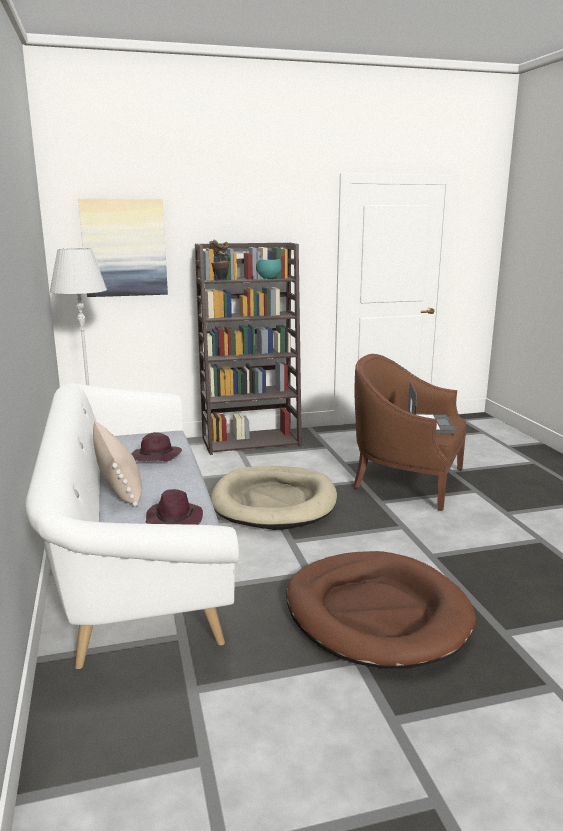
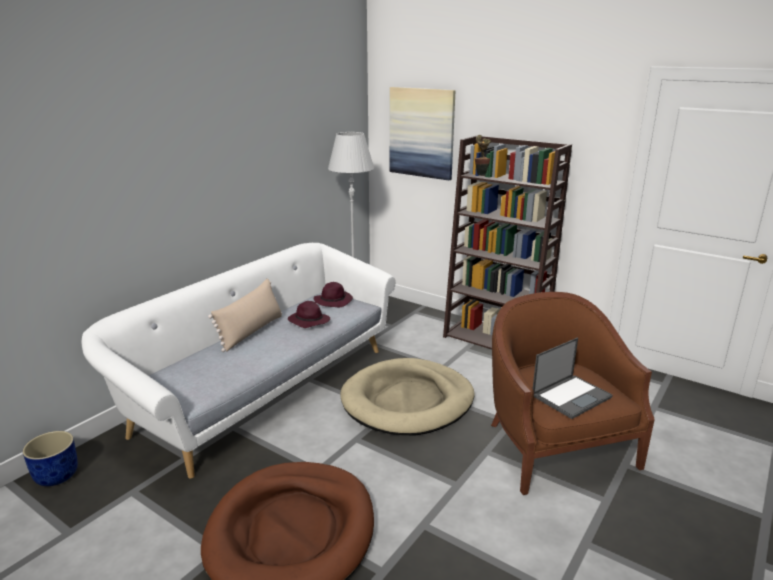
camera: 50 degrees right, 5 degrees up
purple hat [145,489,203,525] -> purple hat moved to [314,282,353,307]
turquoise bowl [256,259,282,279] -> none
none -> blue planter [22,431,78,486]

